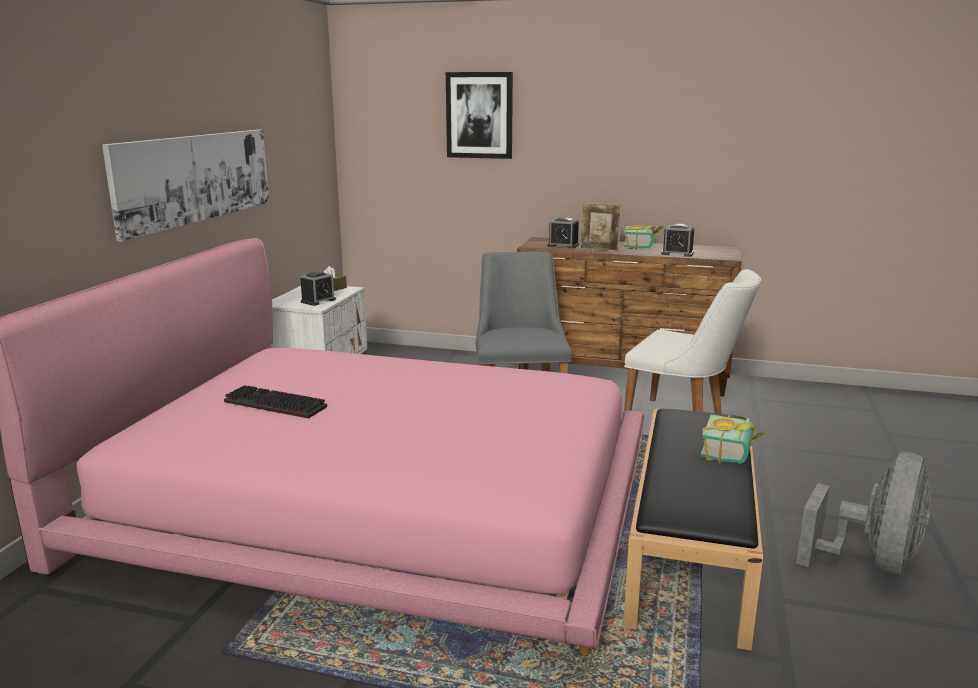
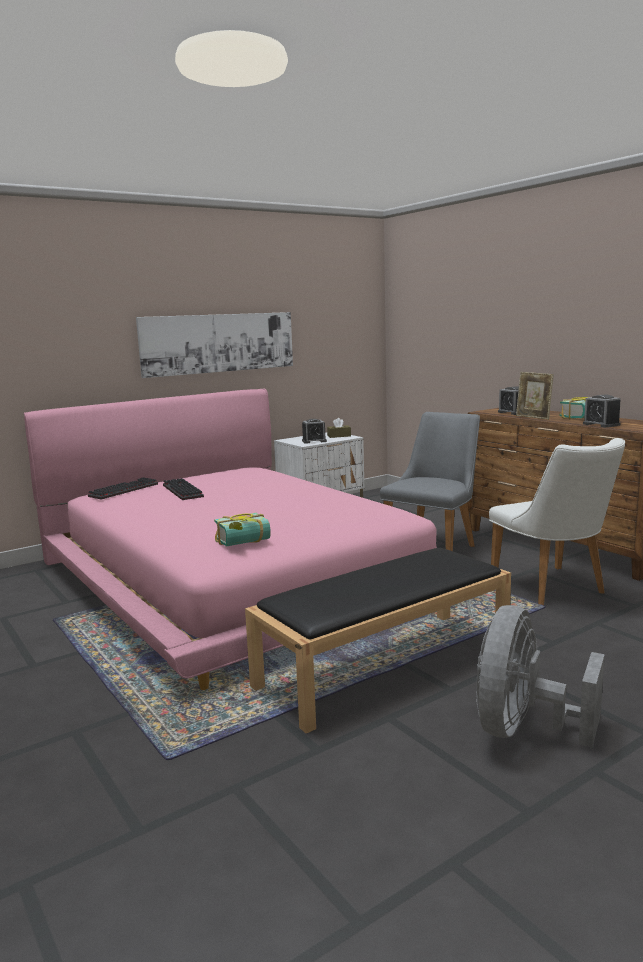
camera: 40 degrees right, 5 degrees down
picture [446,72,513,159] -> none
book [701,415,768,464] -> book moved to [214,513,271,547]
grey fan [796,452,931,576] -> grey fan turned 135 degrees clockwise [476,605,605,748]
none -> keyboard [88,477,158,500]

